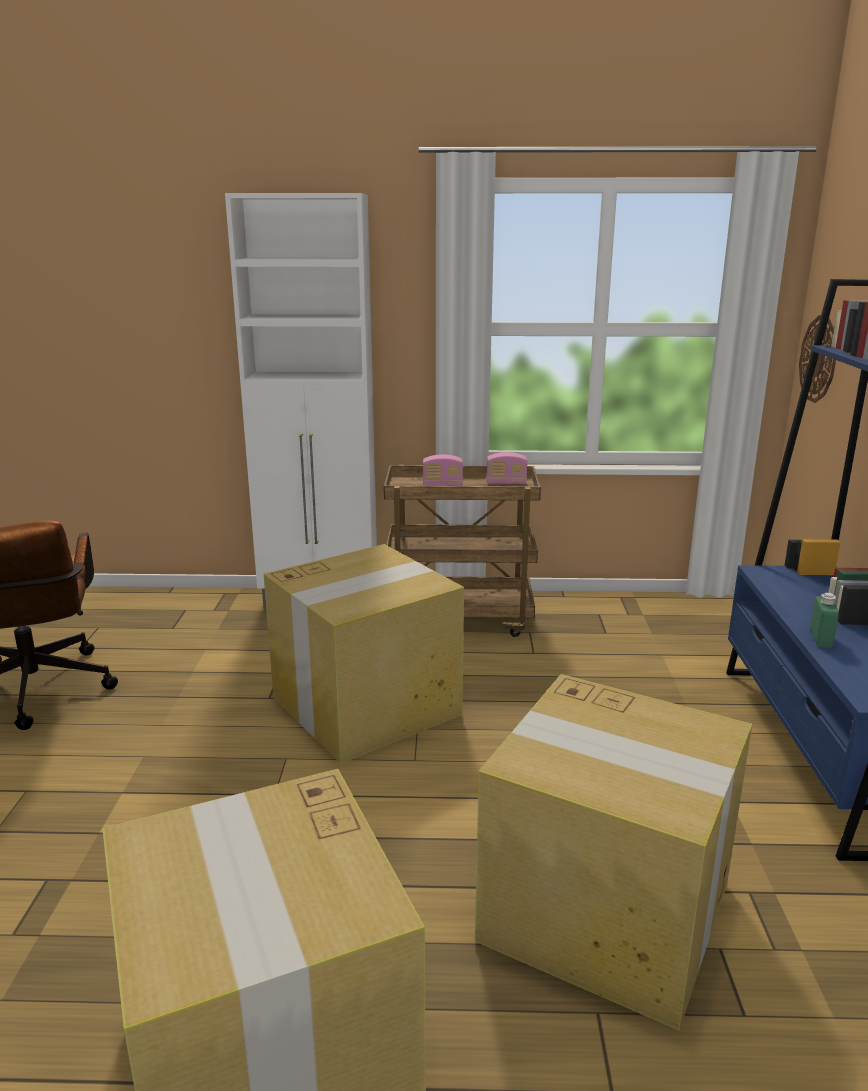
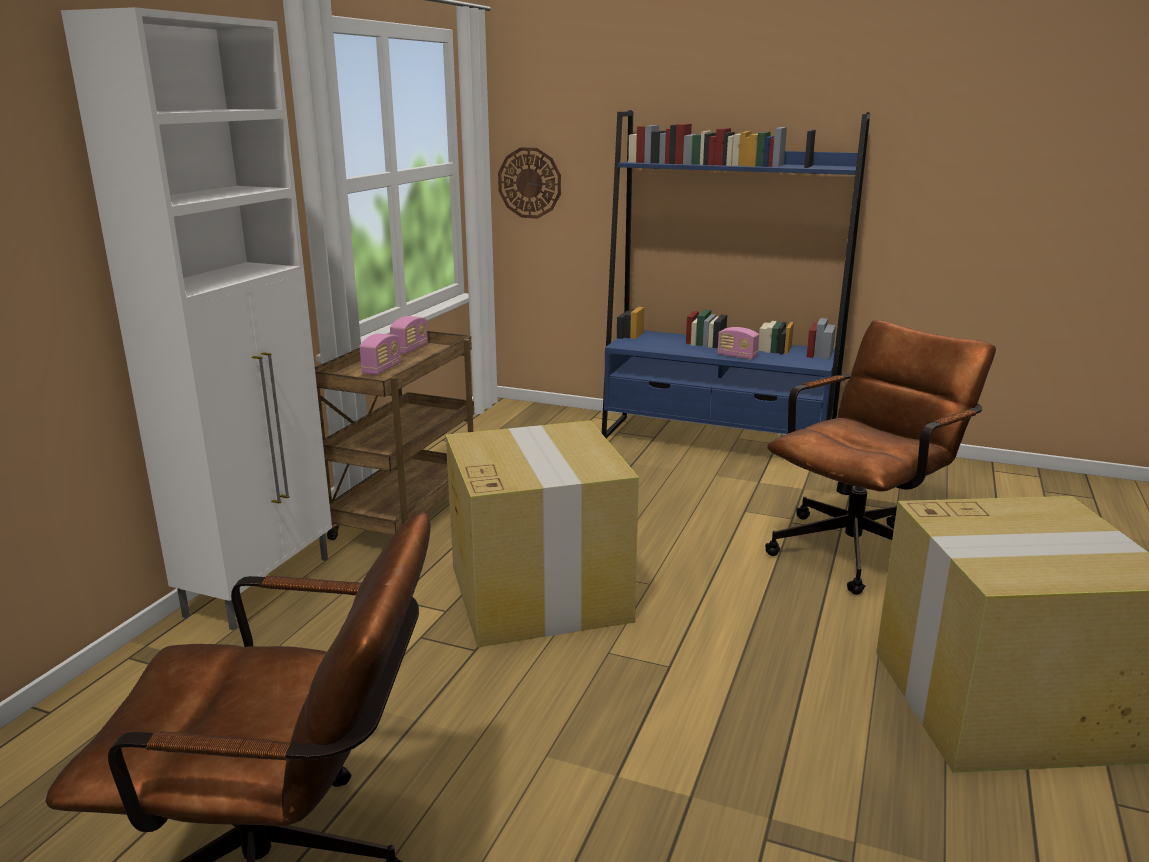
camera: 70 degrees left, 0 degrees up
cardboard box [475,674,752,1031] -> brown office chair [765,320,996,595]
green bottle [810,593,839,648] -> radio [717,327,759,360]

